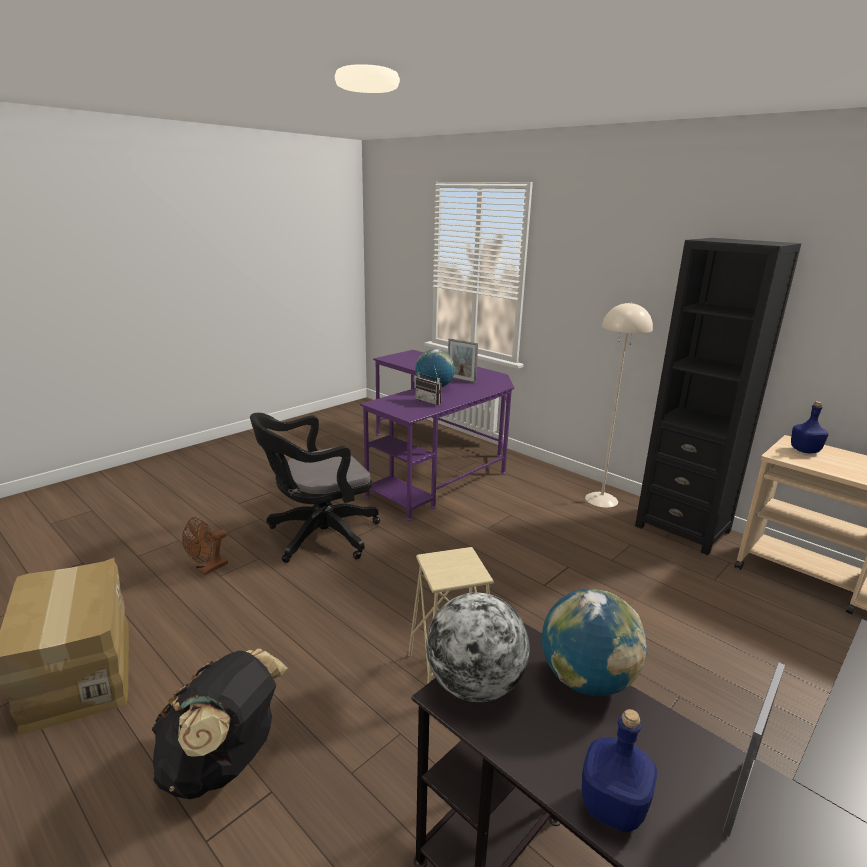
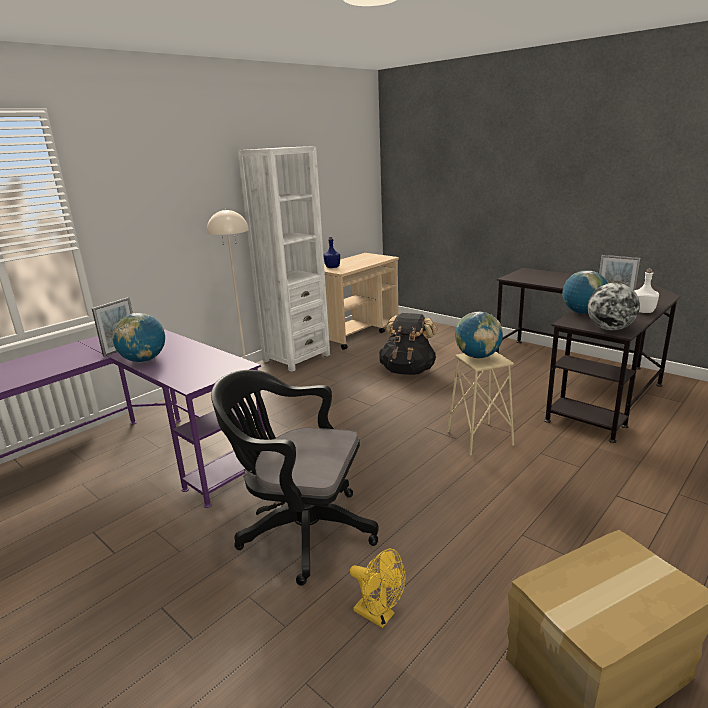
camera: 90 degrees left, 0 degrees up
black backpack [152,649,288,799] -> black backpack moved to [379,313,437,375]
brown fan [182,517,228,575] -> yellow fan [350,548,406,628]
black office chair [250,413,380,563] -> black office chair turned 135 degrees clockwise [211,370,379,586]
radio [415,366,442,405] -> none
blue bottle [582,709,657,832] -> white bottle [634,269,659,313]
black bookcase [635,238,801,555] -> white bookcase [238,146,330,372]
none -> globe [455,312,503,358]

